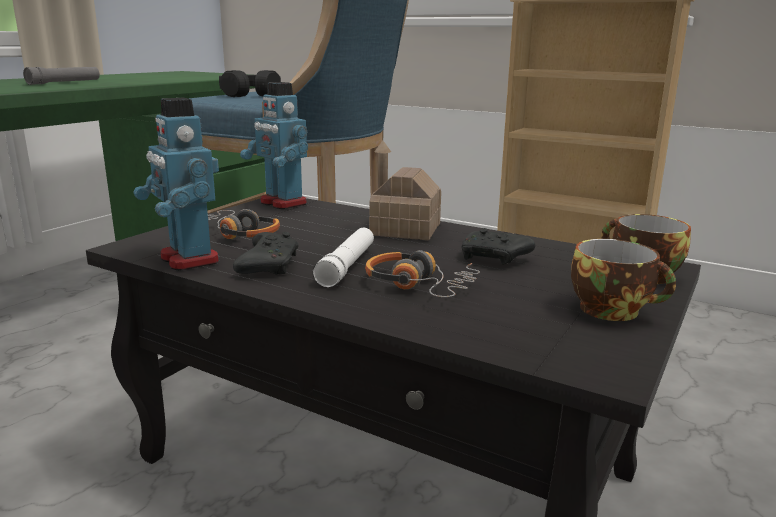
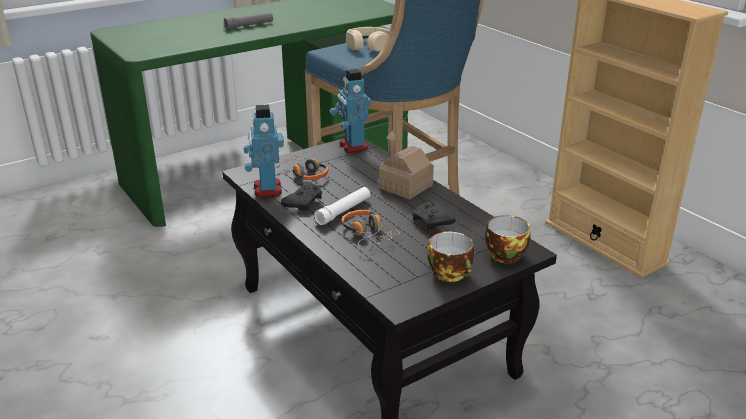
camera: 25 degrees right, 10 degrees up
black headphones [219,70,281,97] -> beige headphones [346,27,390,52]

